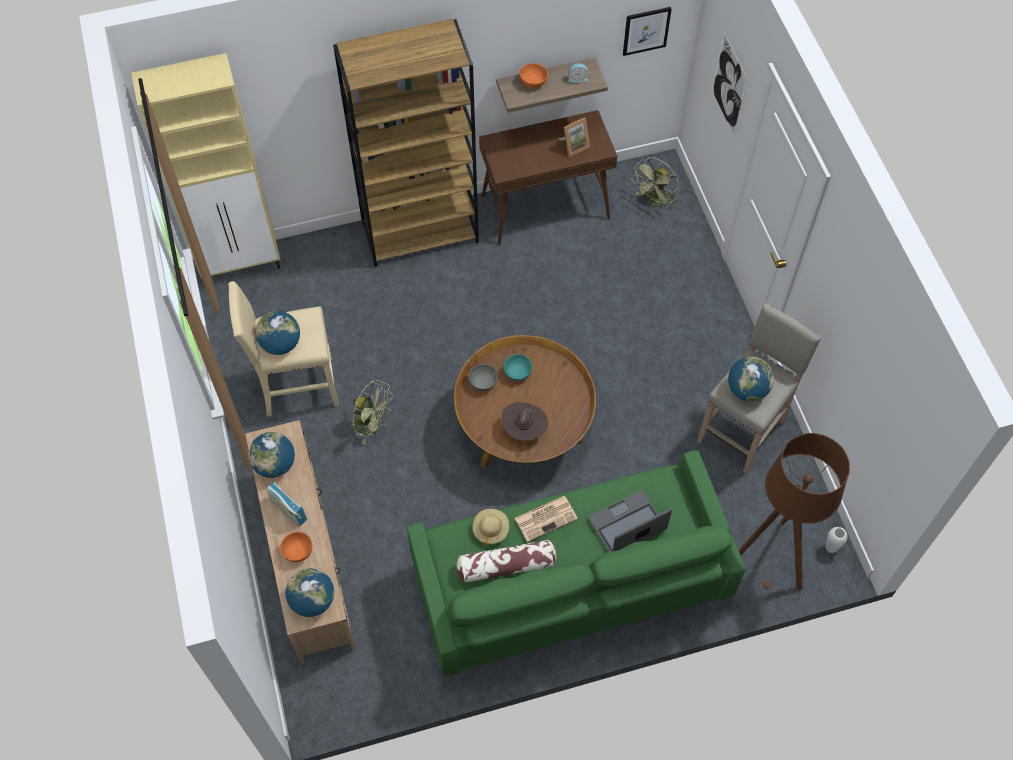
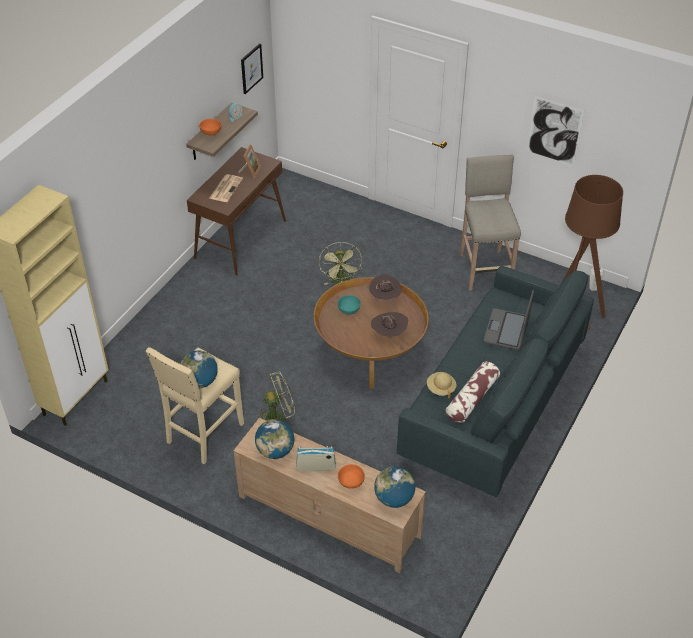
camera: 45 degrees left, 15 degrees down
brown bookcase [333,19,479,267] -> none
green sofa [407,450,746,677] -> grey sofa [397,266,594,497]
grey bowl [469,364,498,391] -> none
newspaper [515,496,578,542] -> newspaper moved to [210,174,243,202]
green fan [631,157,679,210] -> green fan moved to [319,242,362,285]
picture [712,32,748,137] -> picture moved to [527,96,584,167]
globe [728,357,774,402] -> none
none -> brown hat [369,274,402,300]

